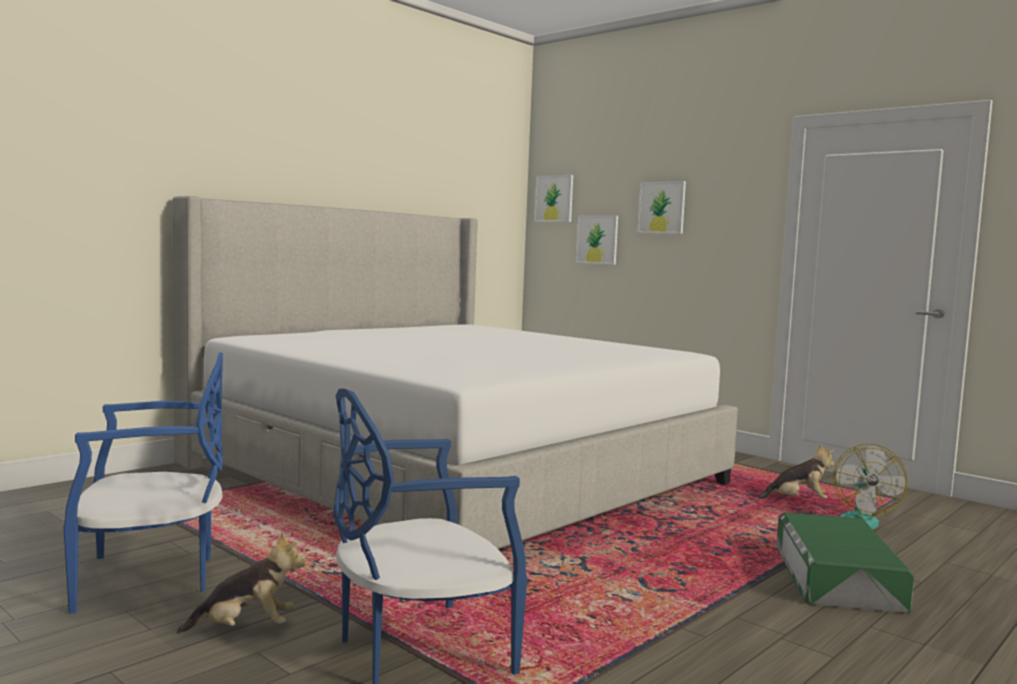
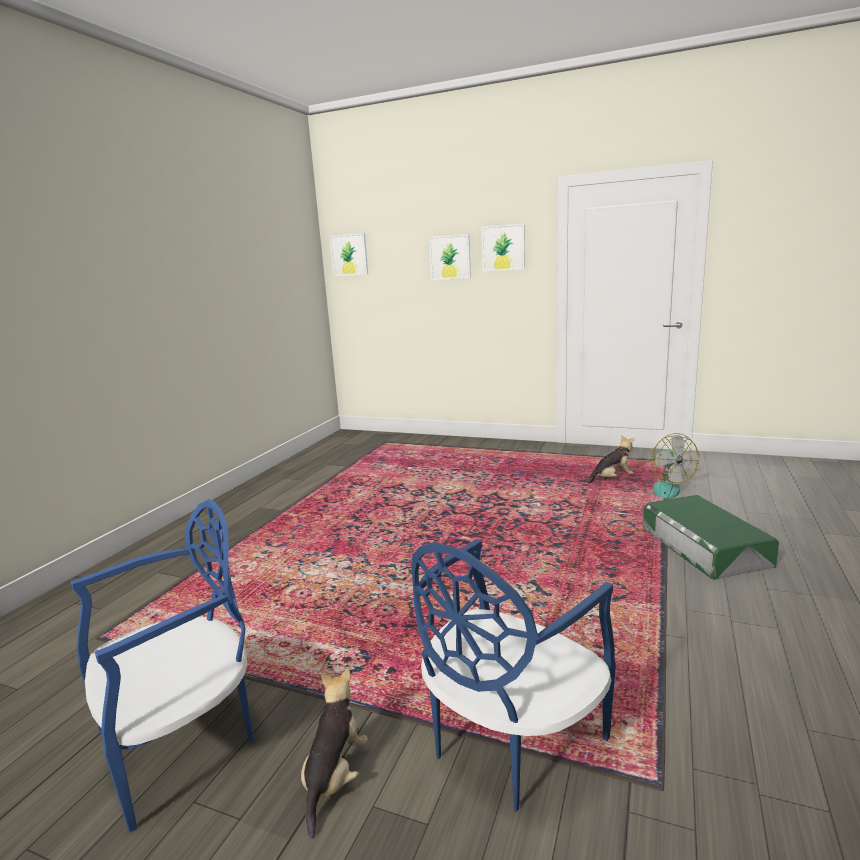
camera: 20 degrees left, 10 degrees up
bed [173,196,738,549] -> none
plush toy [177,532,305,634] -> plush toy turned 45 degrees counterclockwise [301,668,368,839]
picture [576,216,618,264] -> picture moved to [482,224,525,271]

